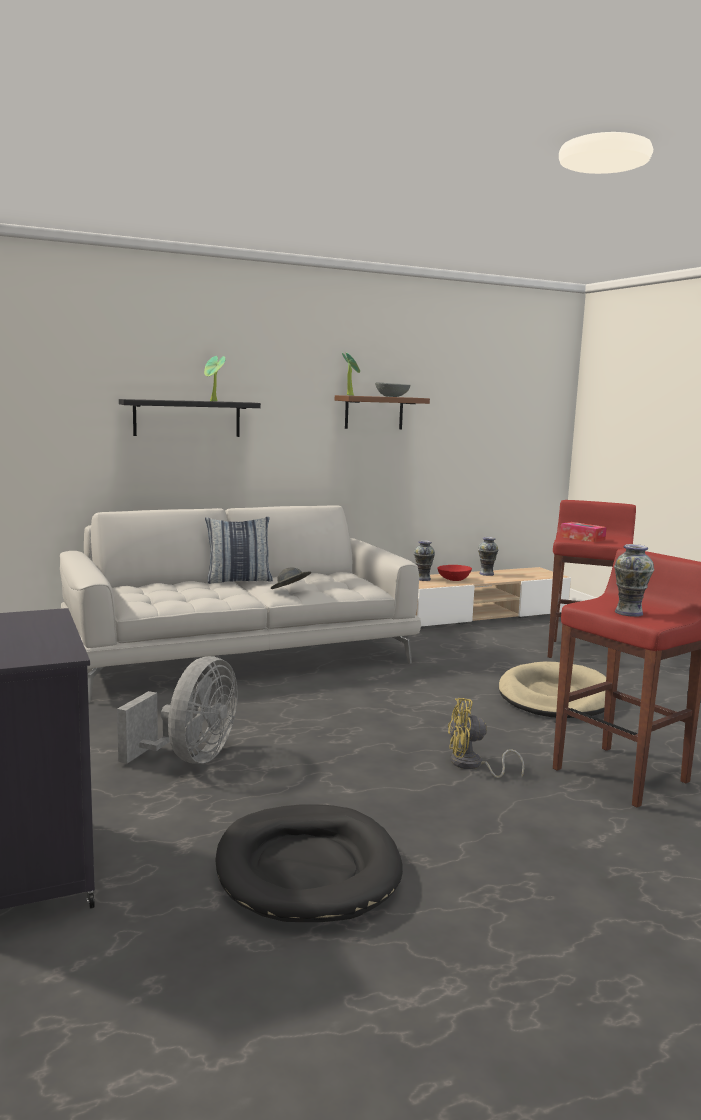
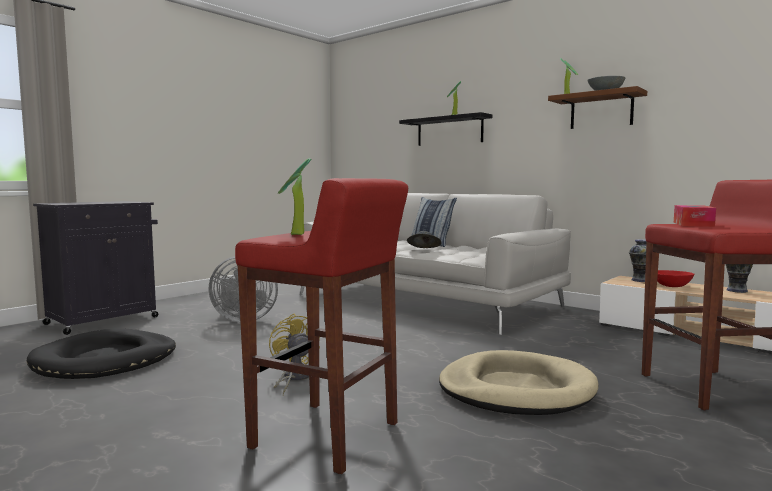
camera: 65 degrees right, 5 degrees down
vase [614,544,654,617] -> potted plant [278,158,312,235]

